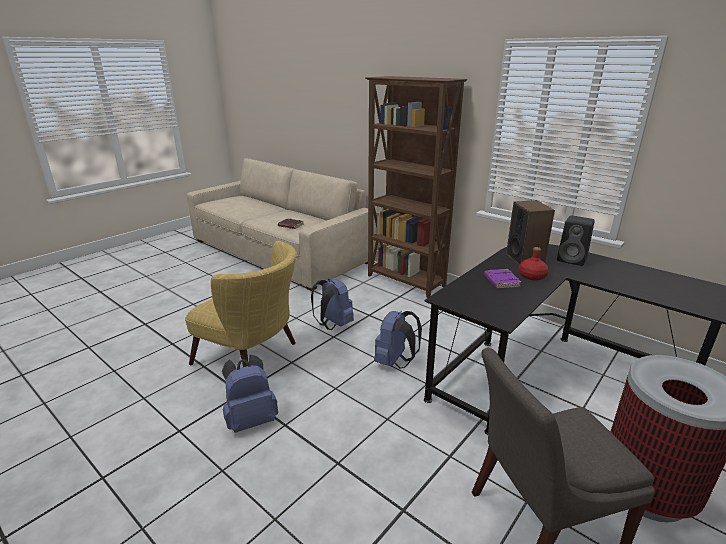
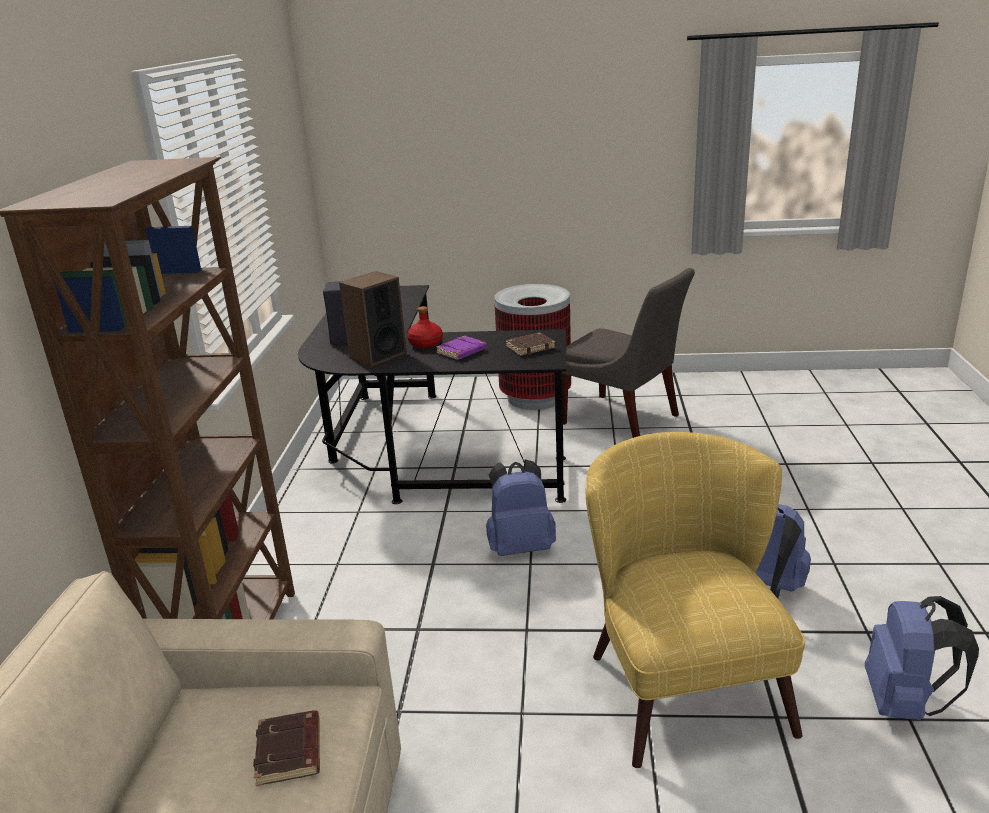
camera: 125 degrees left, 0 degrees up
blue backpack [311,279,354,330] -> blue backpack moved to [865,596,979,720]
none -> brown book [505,333,555,356]

